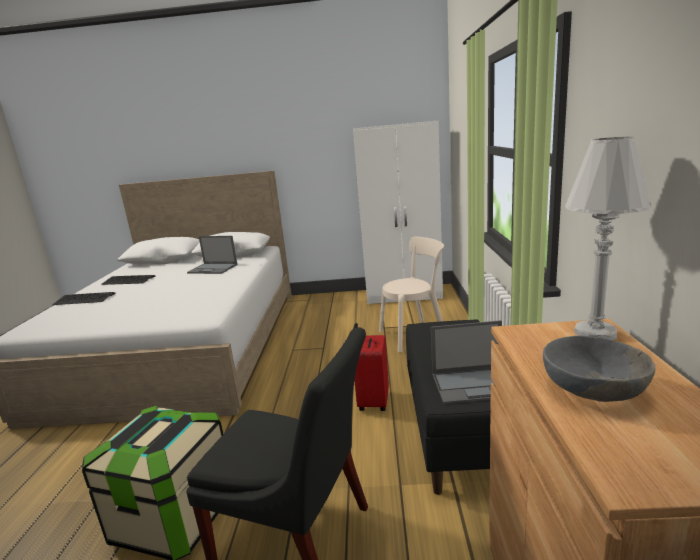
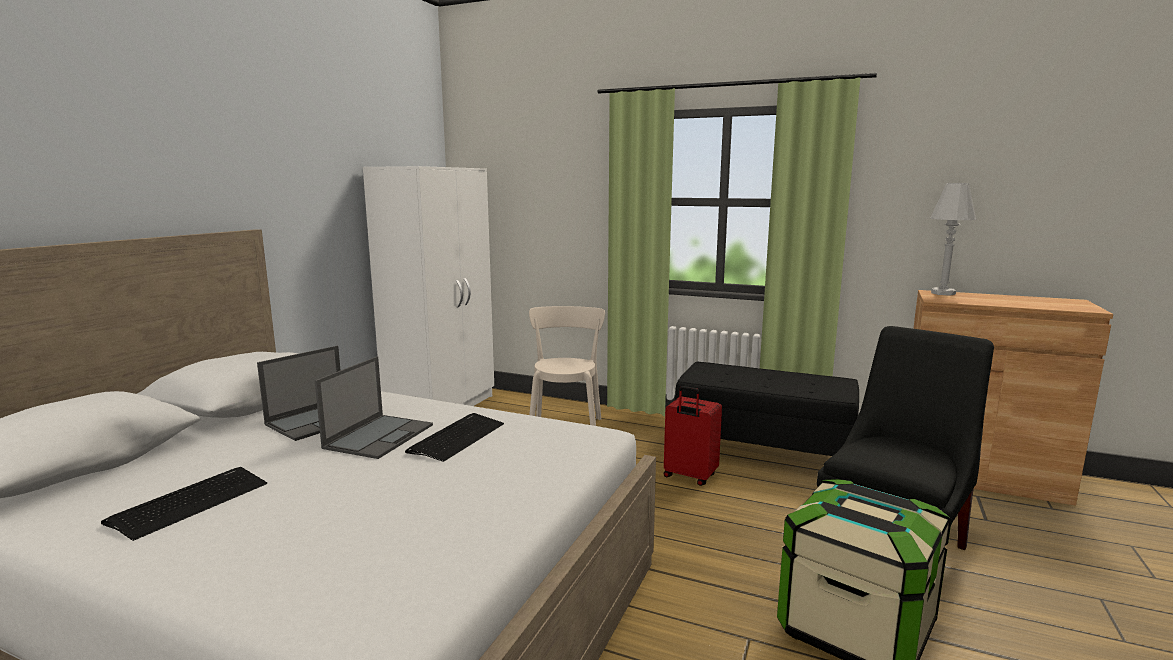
camera: 70 degrees left, 5 degrees down
keyboard [52,292,115,305] -> keyboard moved to [405,413,504,462]
laptop [431,320,502,404] -> laptop moved to [315,356,433,459]
grey bowl [543,336,655,402] -> none

